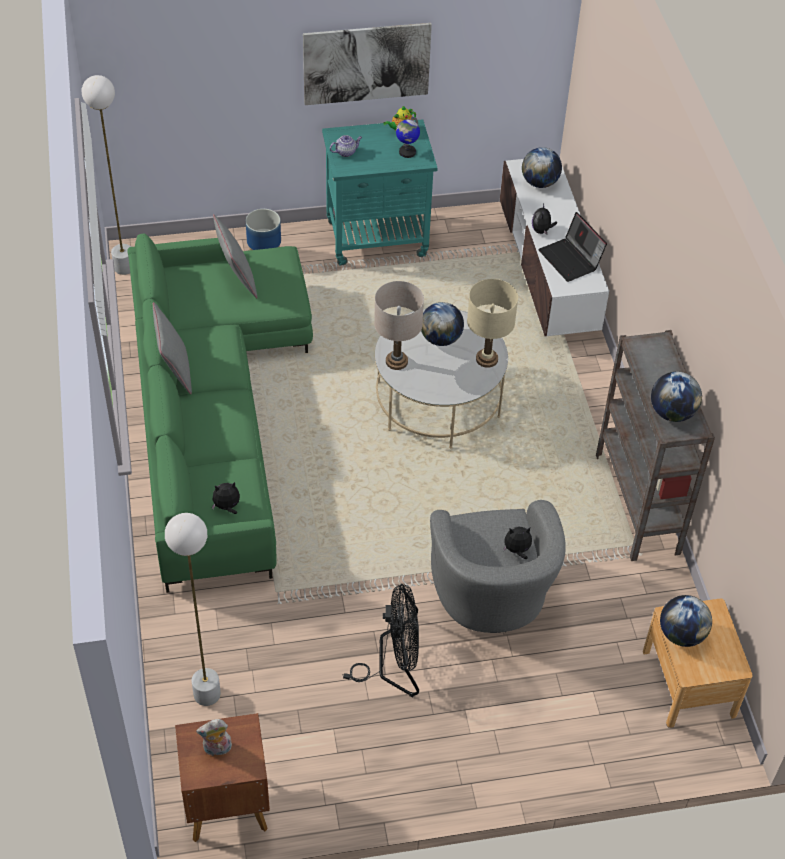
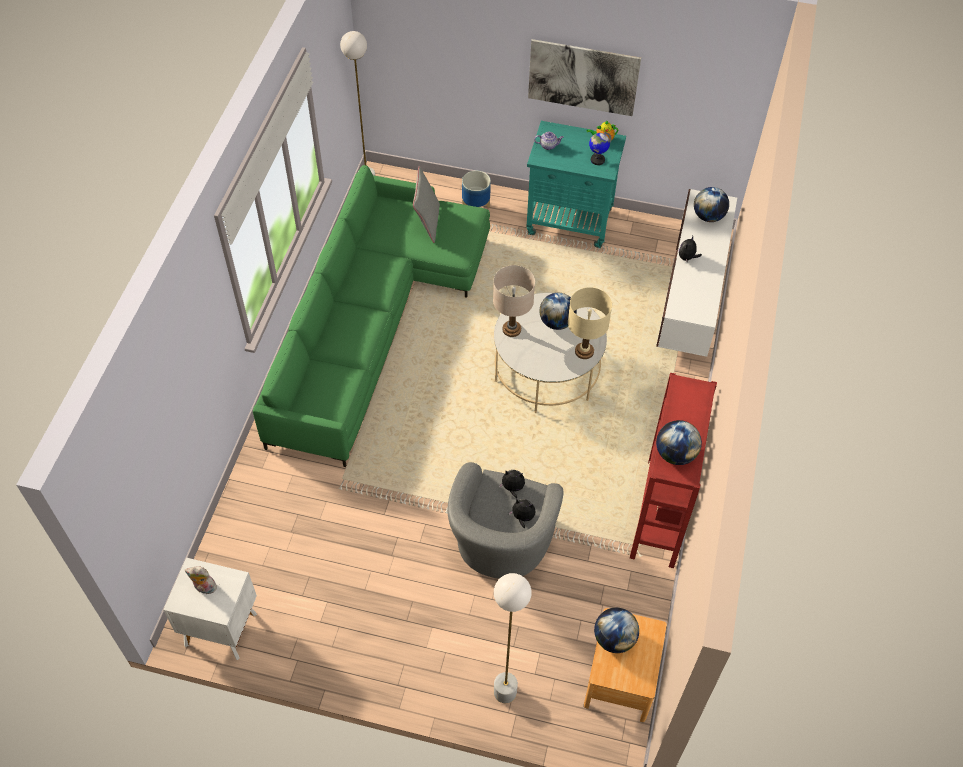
camera: 25 degrees right, 5 degrees up
grey pillow [153,302,192,394] -> none
white floor lamp [165,513,221,706] -> white floor lamp moved to [494,573,532,703]
brown nightstand [175,713,270,842] -> white nightstand [163,558,257,660]
plush toy [212,482,240,514] -> plush toy moved to [499,470,525,498]
black fan [342,584,419,698] -> none
laptop [538,212,607,282] -> none
grey bookcase [596,330,715,561] -> red bookcase [630,373,717,568]

